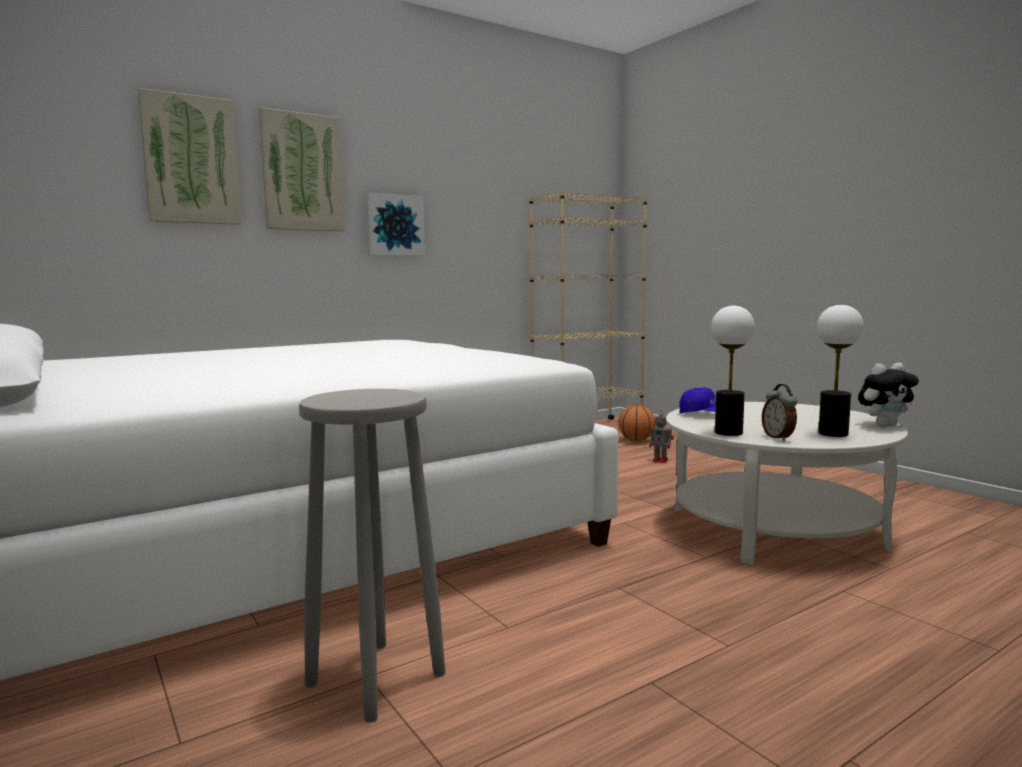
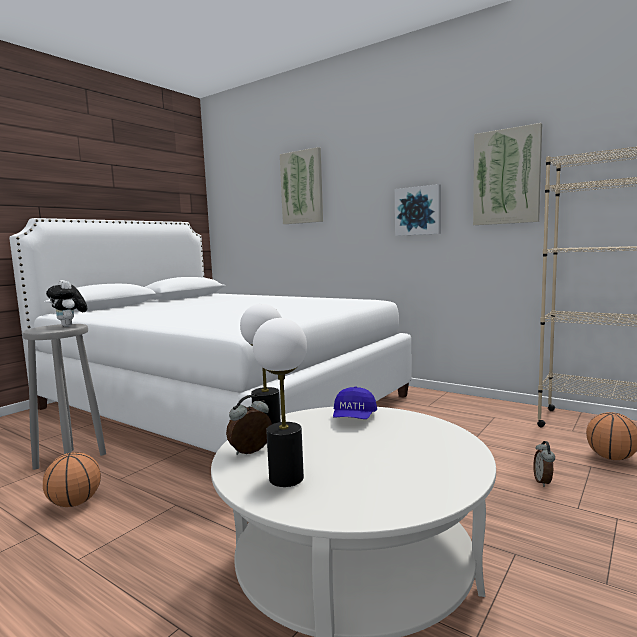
camera: 70 degrees right, 0 degrees up
picture [259,107,345,231] -> picture moved to [473,123,542,225]
toy robot [649,410,674,463] -> alarm clock [533,441,555,487]
plush toy [858,363,919,427] -> plush toy moved to [46,280,87,327]
none -> basketball [43,452,101,507]

